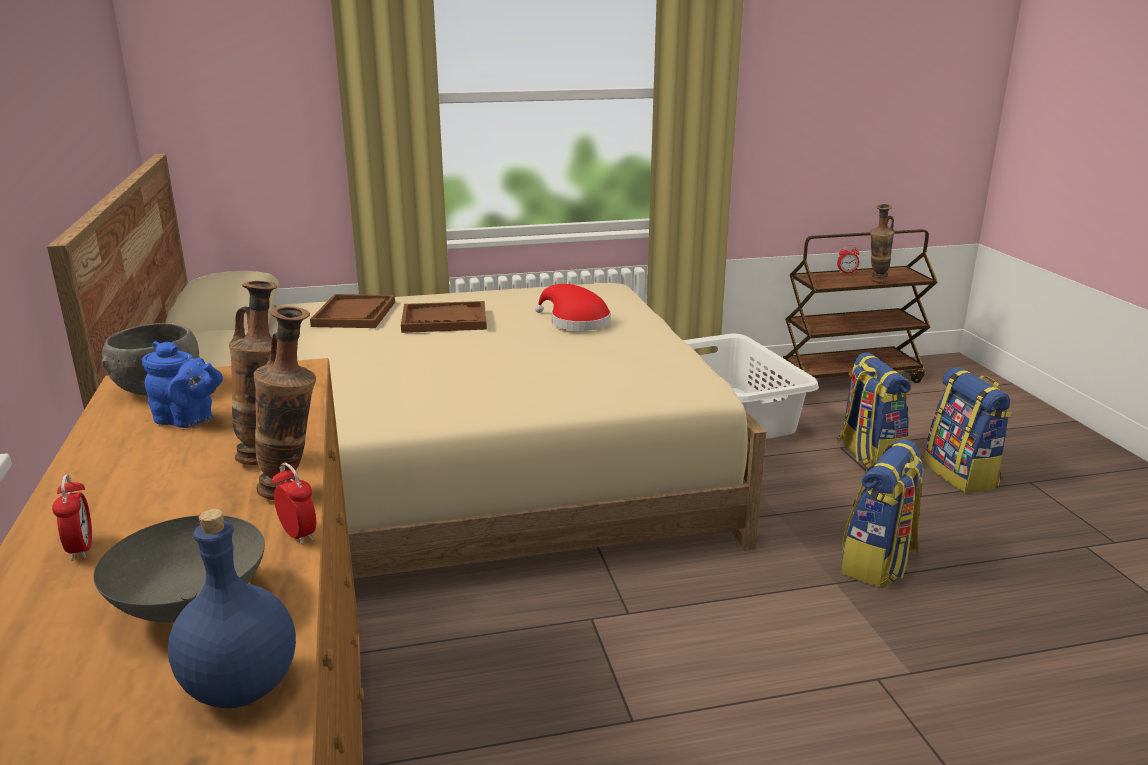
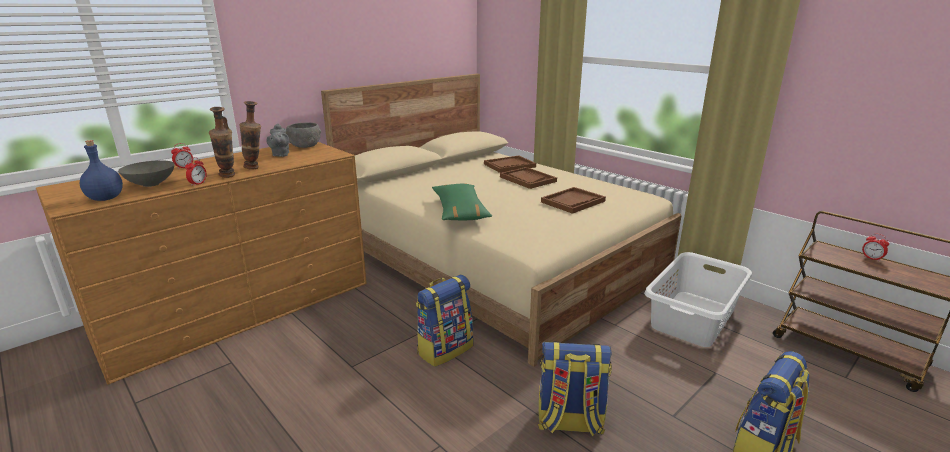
camera: 60 degrees right, 0 degrees up
blue teapot [142,341,223,428] -> grey teapot [266,123,289,157]
red hat [535,284,611,331] -> brown tray [541,187,606,214]
backpack [837,353,911,468] -> backpack moved to [416,275,473,367]
vase [870,204,895,283] -> none
none -> green pillow [432,184,492,220]

